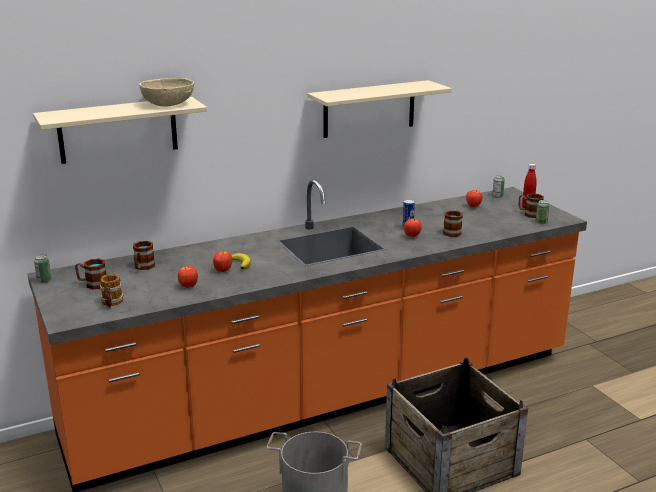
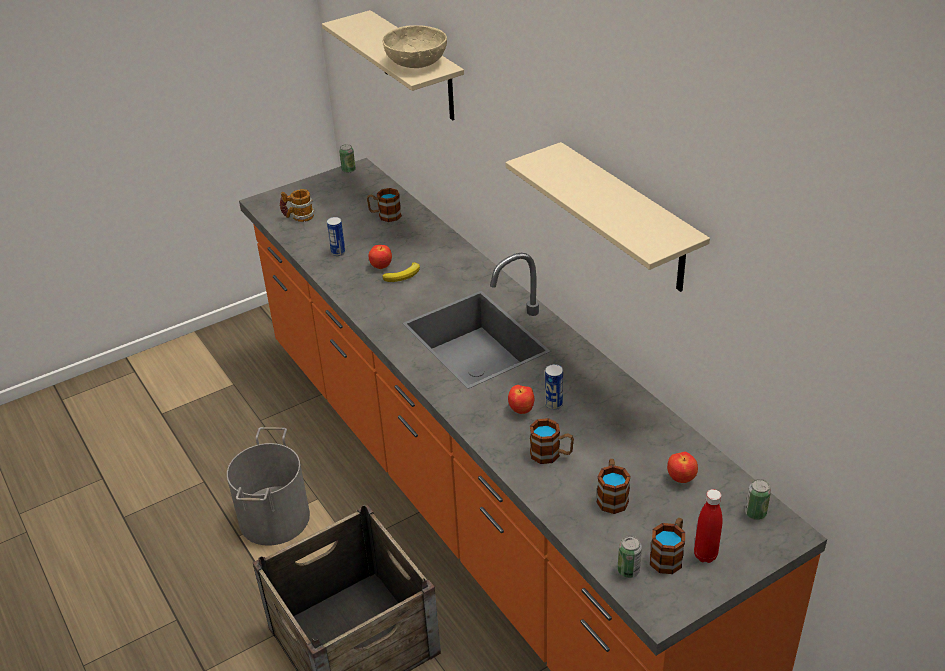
camera: 85 degrees right, 15 degrees up
mug [75,258,106,289] -> mug moved to [597,459,631,514]
apple [178,266,198,288] -> can [327,217,345,256]

